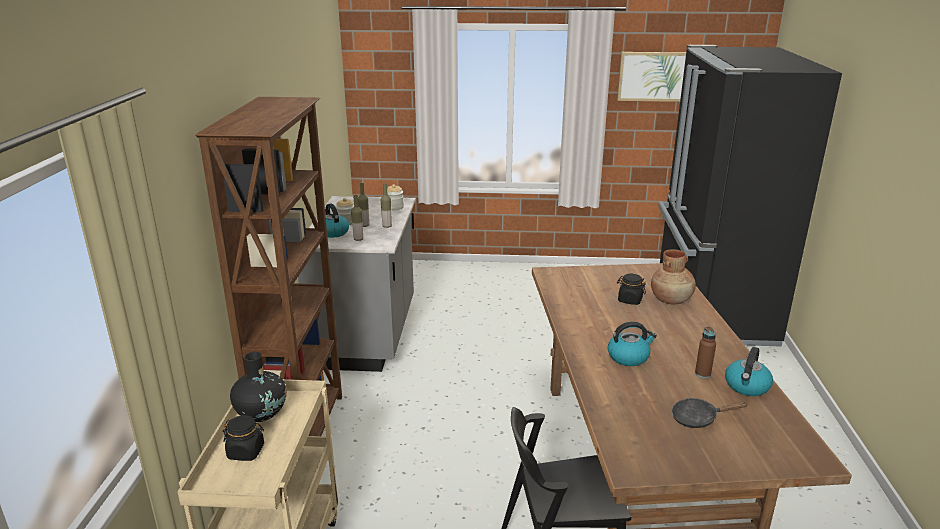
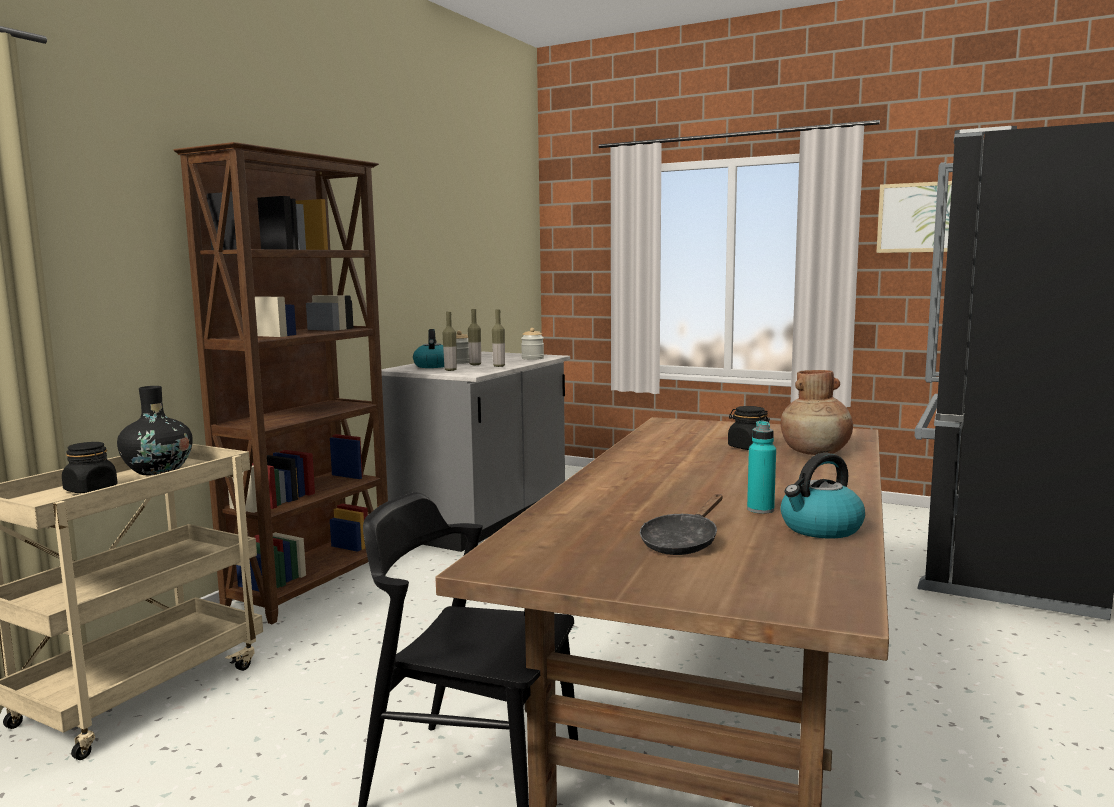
camera: 25 degrees right, 15 degrees down
kettle [608,322,657,366] -> none
black frying pan [672,398,748,428] -> black frying pan turned 75 degrees counterclockwise [640,494,723,555]
brown bottle [695,326,716,378] -> turquoise bottle [747,421,776,514]

